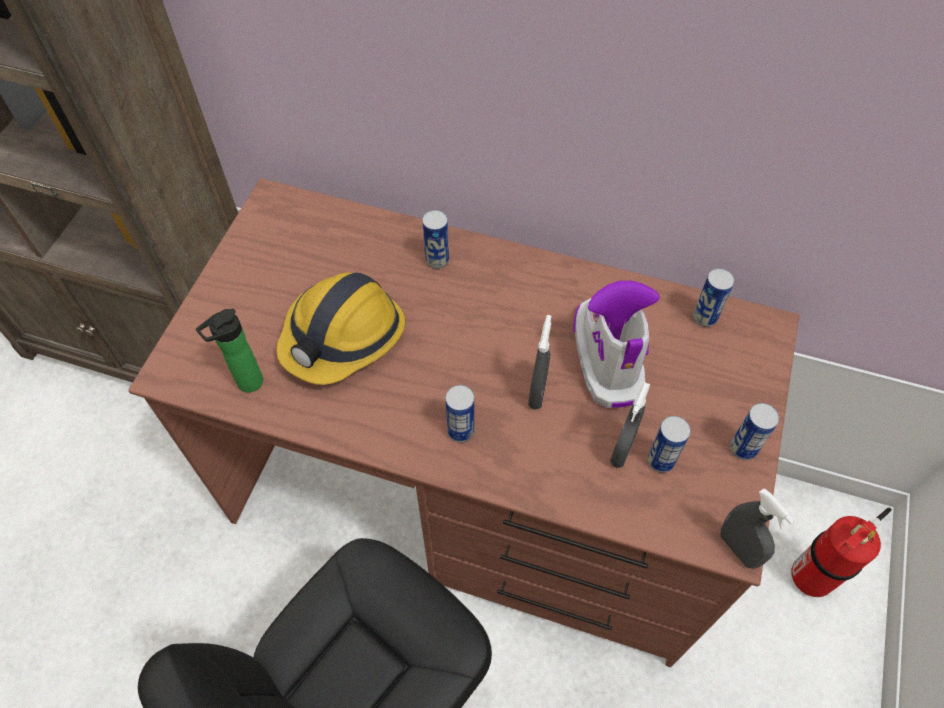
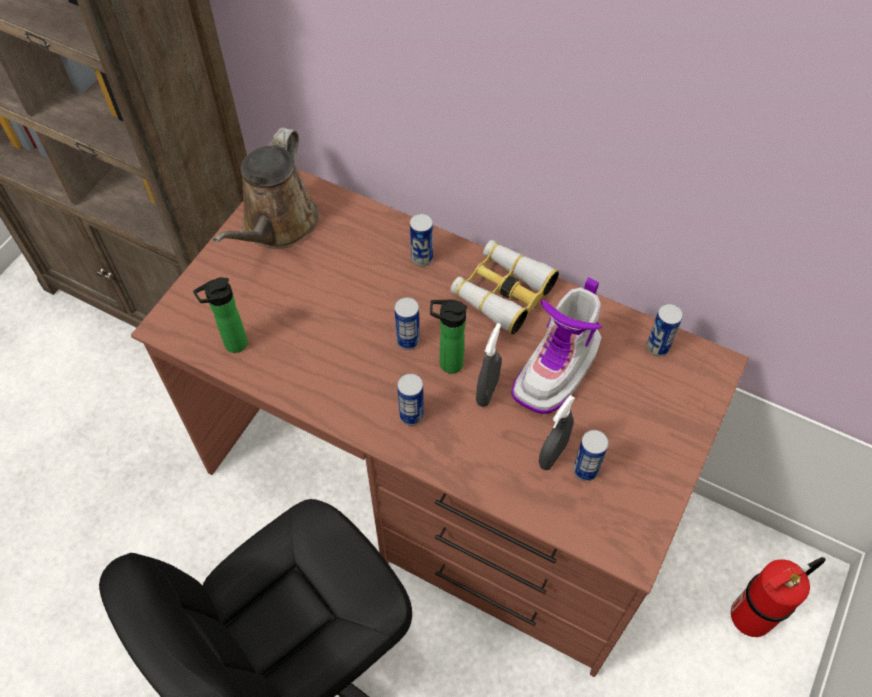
camera: 10 degrees right, 0 degrees up
hard hat [276,272,405,385] -> none
boot [573,281,660,408] -> boot turned 150 degrees counterclockwise [511,277,602,414]
grey spray bottle [720,488,795,569] -> none
can [730,403,779,460] -> can moved to [394,297,420,350]
none -> brown watering can [213,127,319,249]
none -> bottle [430,299,467,374]
none -> binoculars [450,240,559,335]

